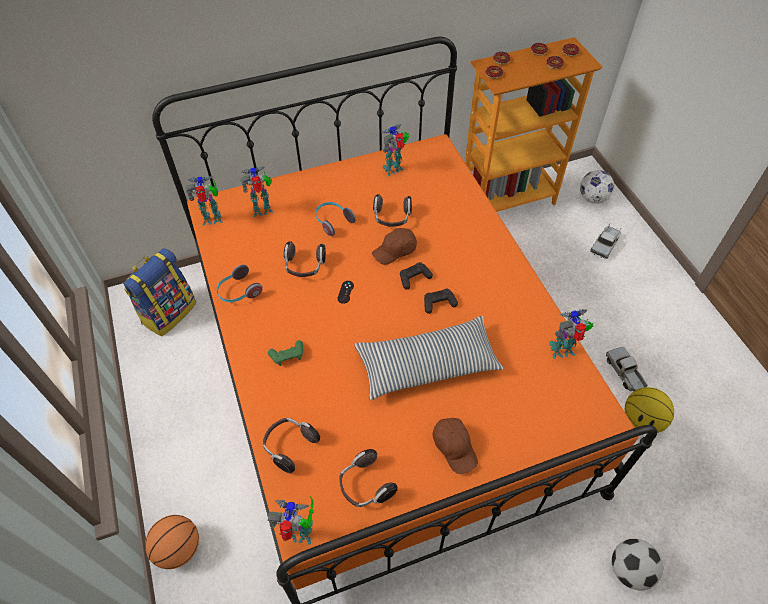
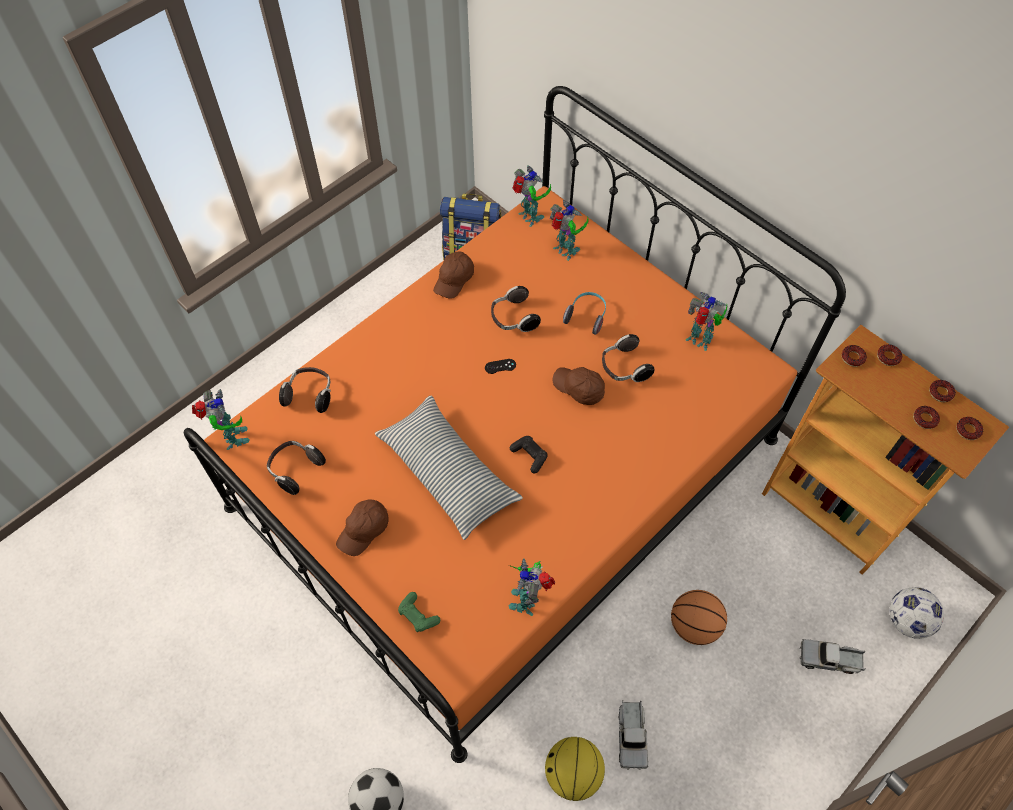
camera: 65 degrees right, 5 degrees up
basketball [145,515,199,569] -> basketball moved to [671,590,727,645]
headphones [217,265,263,302] -> brown cap [433,252,474,299]
green game controller [268,340,303,366] -> green game controller moved to [398,592,440,632]
black game controller [400,262,433,289] -> none
toy robot [549,309,593,359] -> toy robot turned 135 degrees counterclockwise [509,558,556,616]
toy truck [606,347,648,392] -> toy truck turned 135 degrees clockwise [619,700,648,770]

